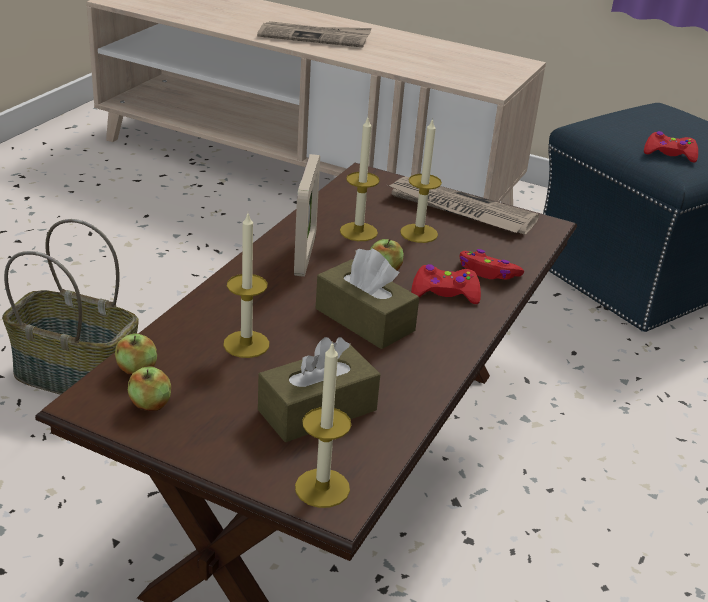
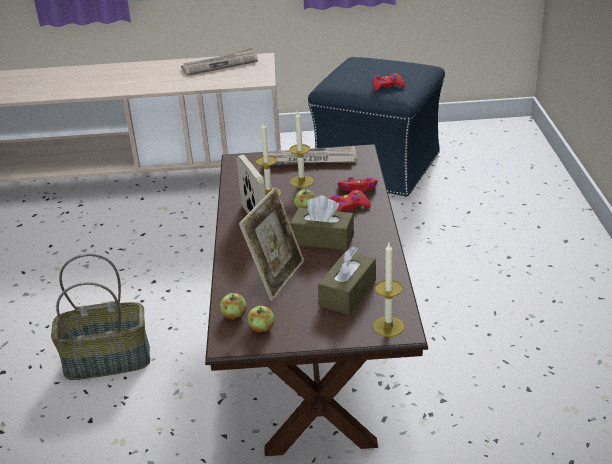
camera: 25 degrees left, 0 degrees up
candle [223,214,269,358] -> picture frame [239,187,304,301]
newspaper [257,21,371,47] -> newspaper moved to [181,48,258,76]

